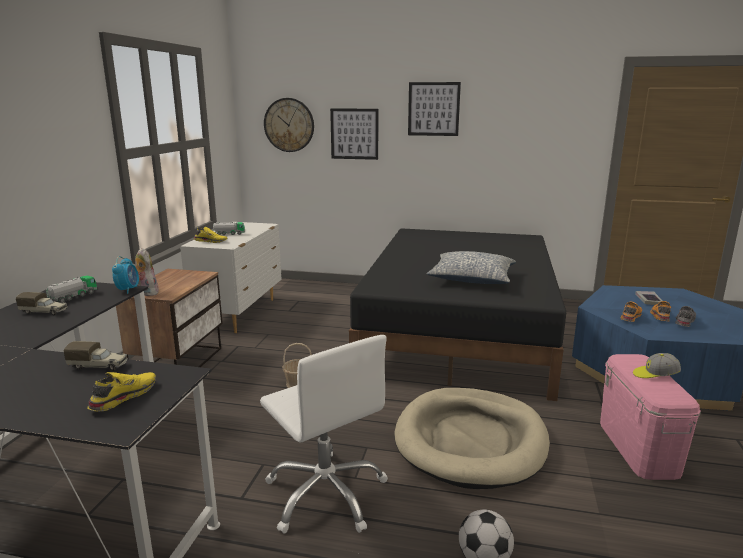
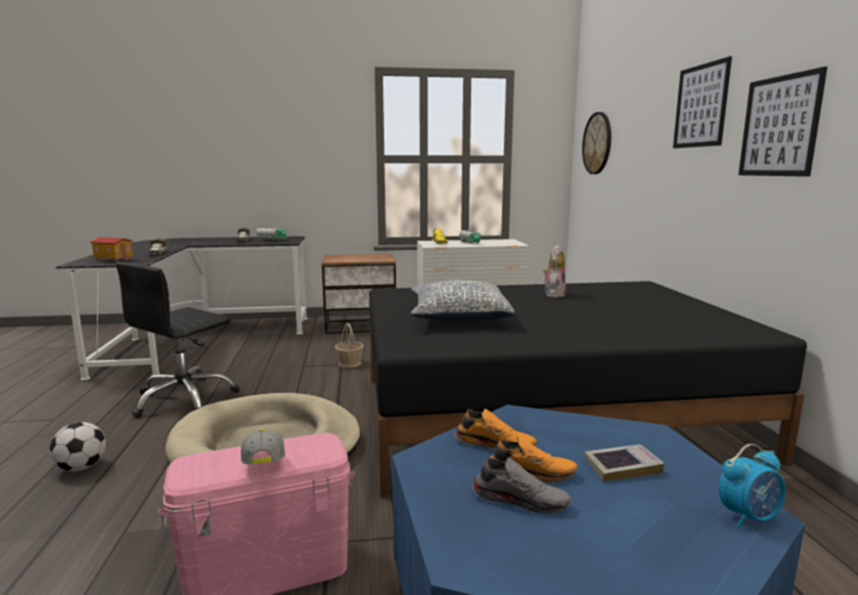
camera: 70 degrees right, 5 degrees down
yellow shoe [87,372,156,411] -> toy house [90,237,134,262]
alarm clock [112,256,139,294] -> alarm clock moved to [719,444,786,528]
plush toy [135,248,159,296] -> plush toy moved to [543,245,566,298]
white office chair [260,335,388,533] -> black office chair [116,262,240,418]
picture [330,109,378,160] -> picture moved to [738,67,827,177]

